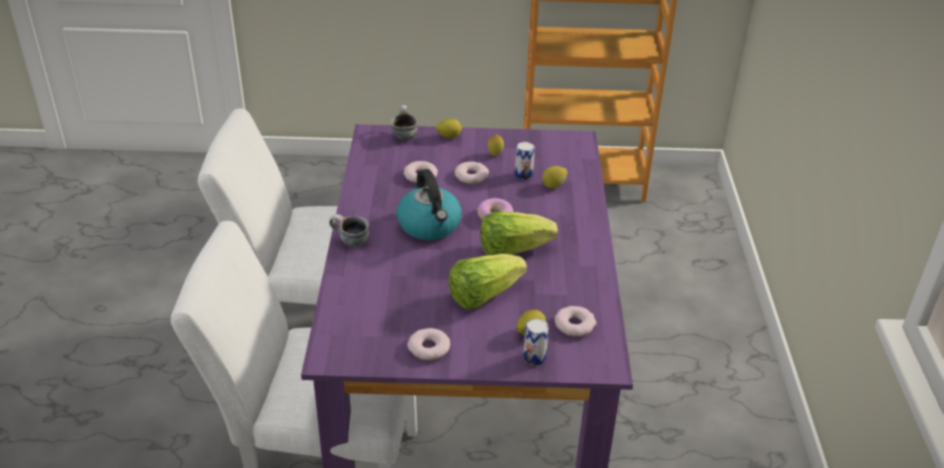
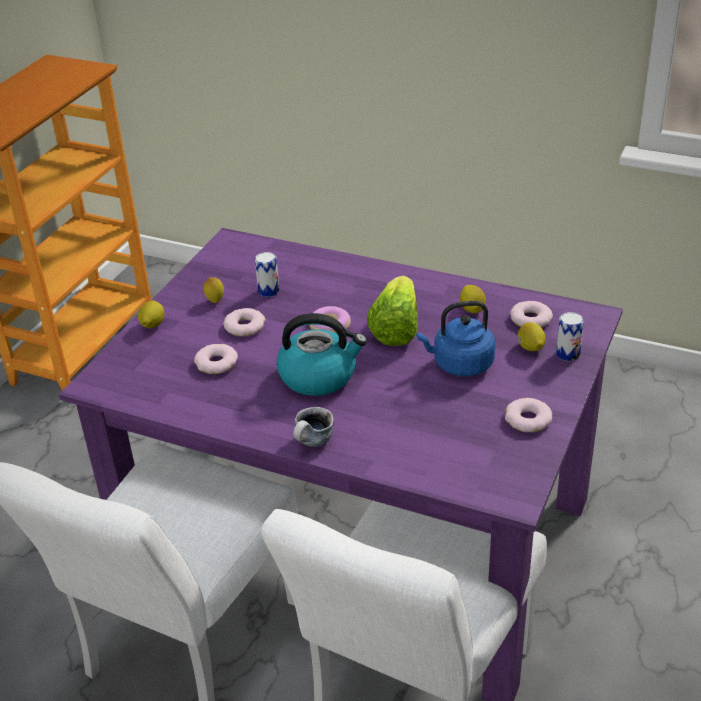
camera: 65 degrees left, 0 degrees up
mug [391,105,417,140] -> none
lettuce [449,254,527,310] -> blue kettle [416,301,495,376]
lemon [542,166,568,188] -> lemon moved to [460,285,486,313]

